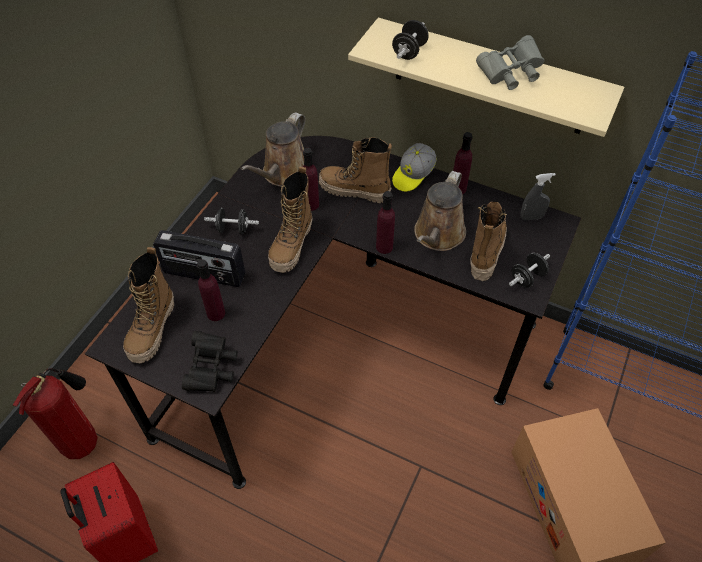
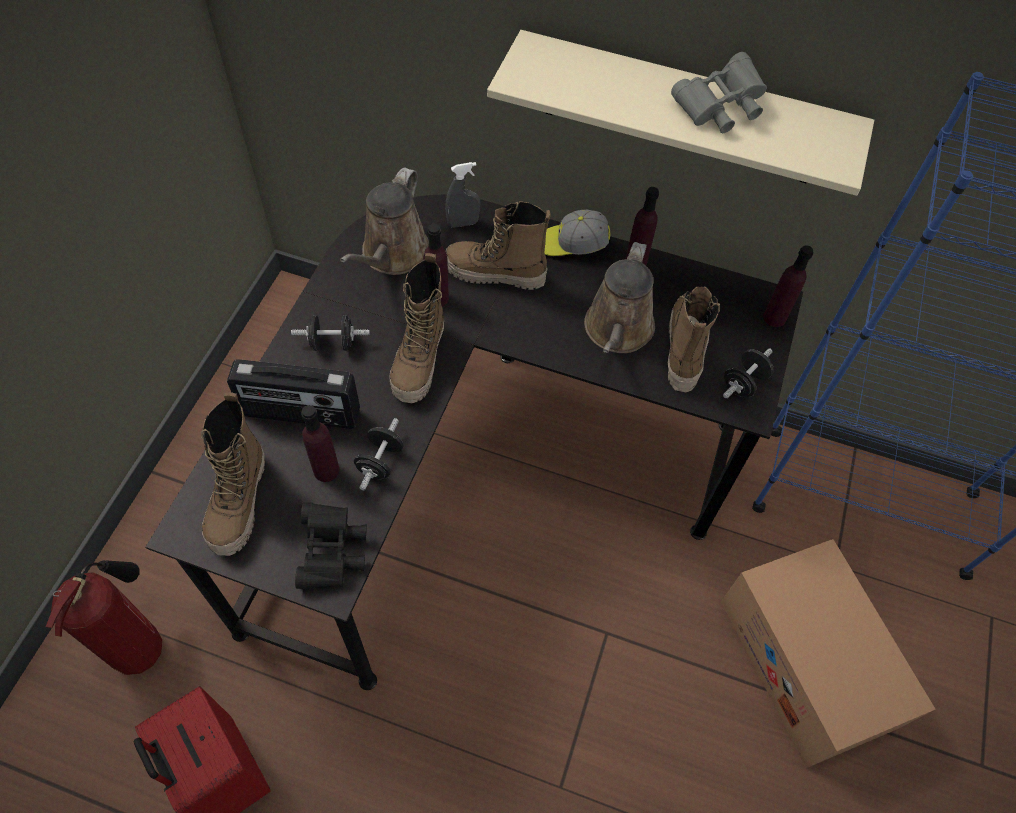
camera: 10 degrees left, 5 degrees up
purple bottle [376,191,395,254] -> purple bottle moved to [763,245,813,327]
black dumbbell [392,20,429,60] -> black dumbbell moved to [354,418,403,490]
cap [392,143,437,192] -> cap turned 60 degrees clockwise [545,210,610,256]
grey spray bottle [520,173,556,220] -> grey spray bottle moved to [445,162,481,228]

